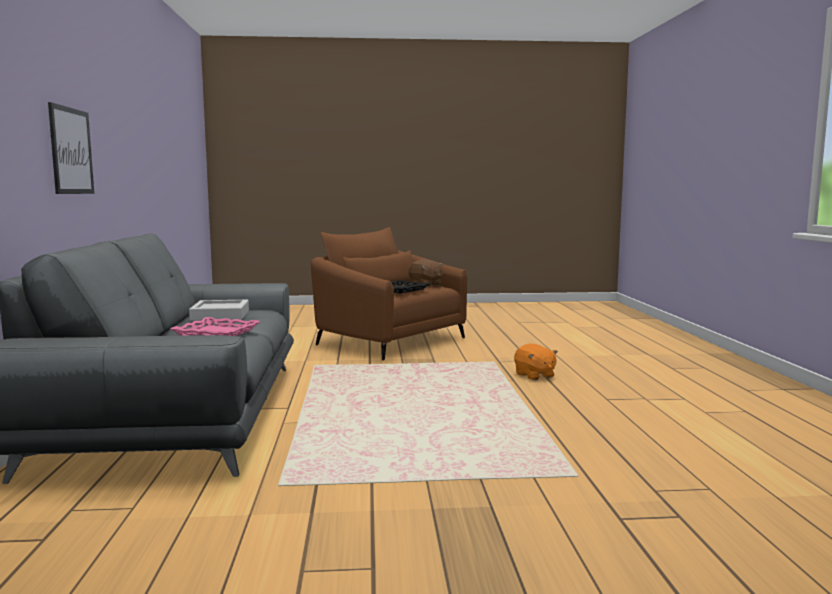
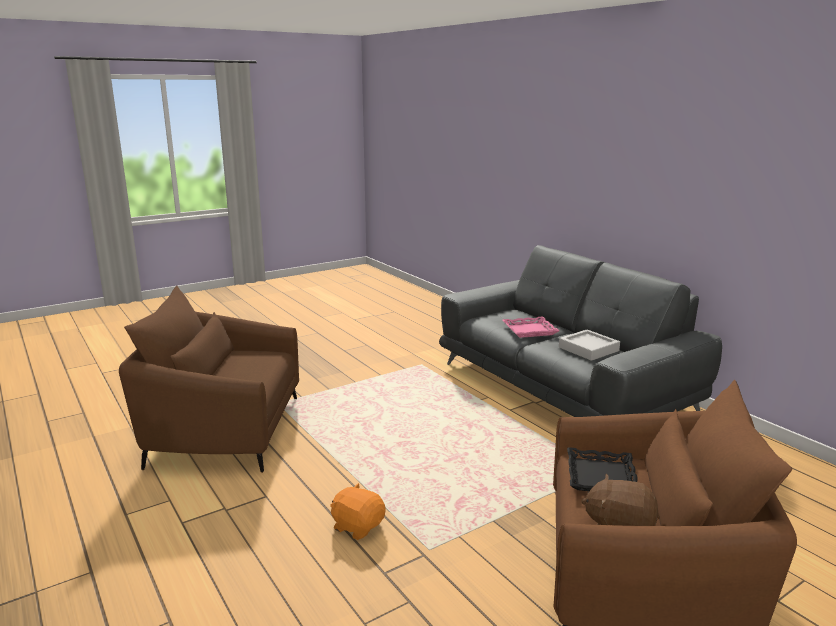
camera: 150 degrees right, 10 degrees up
picture [48,102,94,194] -> none
none -> brown armchair [119,286,299,473]

